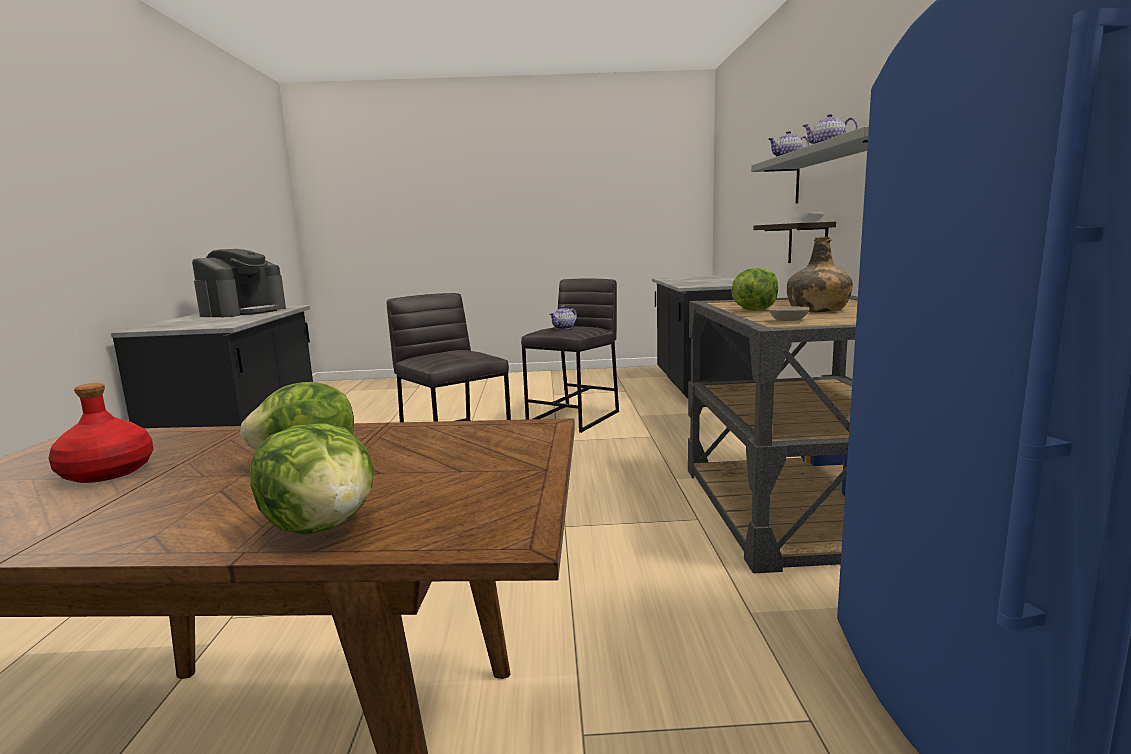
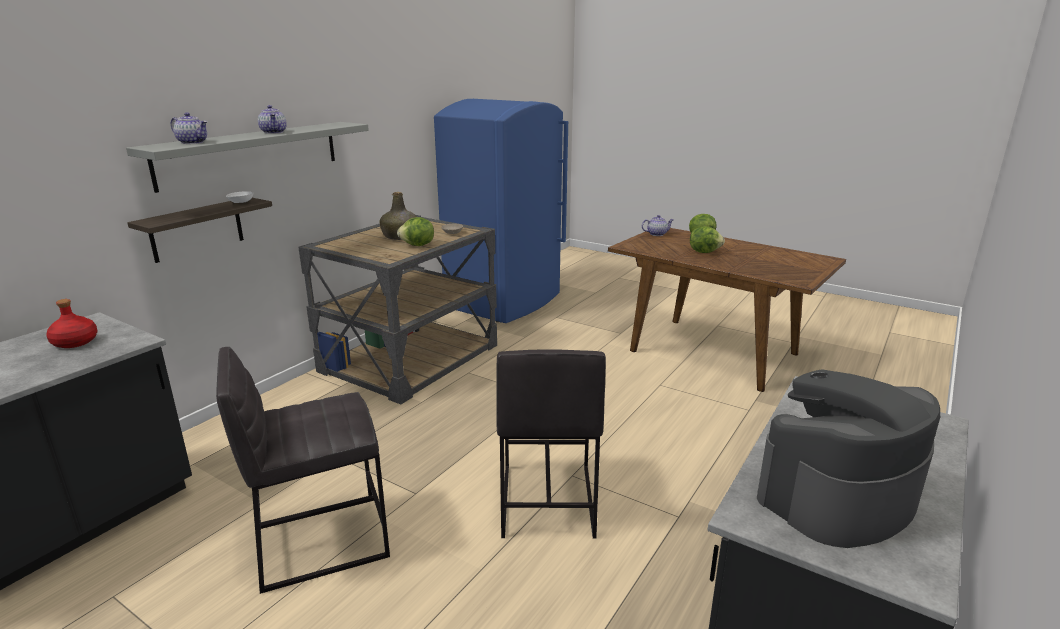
camera: 145 degrees left, 10 degrees up
red bottle [49,383,154,483] -> red bottle moved to [46,299,98,348]
teapot [549,306,577,329] -> teapot moved to [642,215,674,236]

